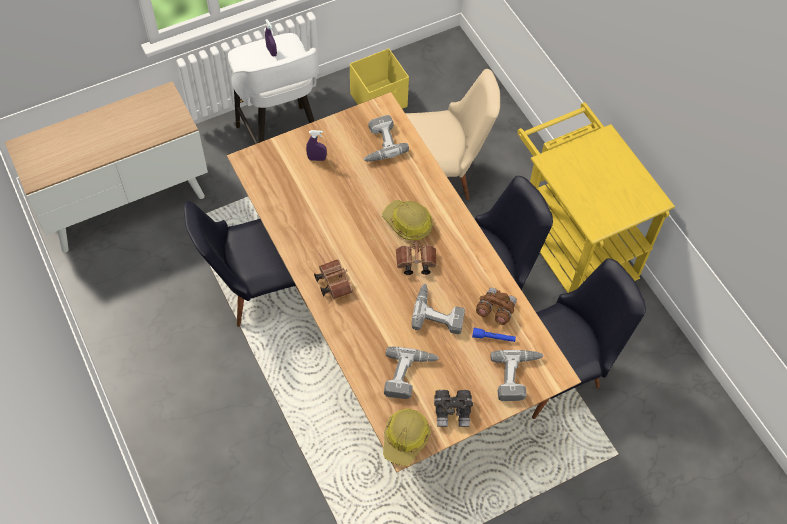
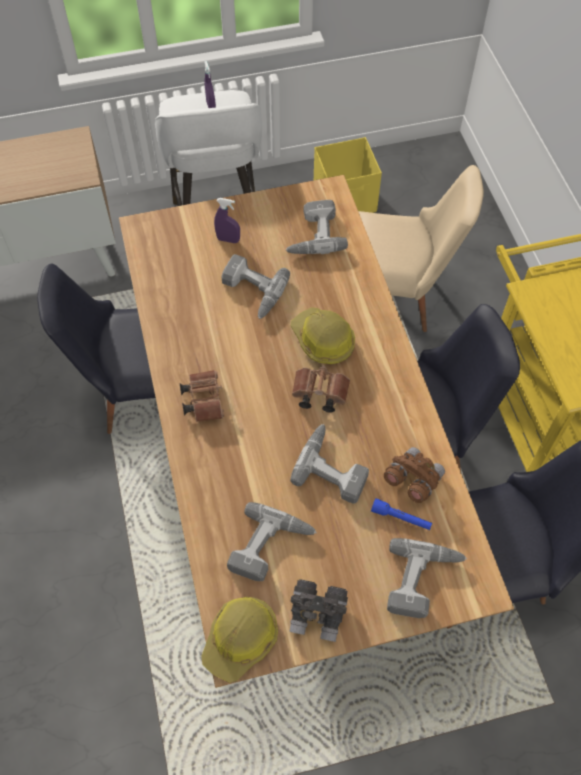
camera: 15 degrees right, 0 degrees up
none -> power drill [222,254,290,319]

